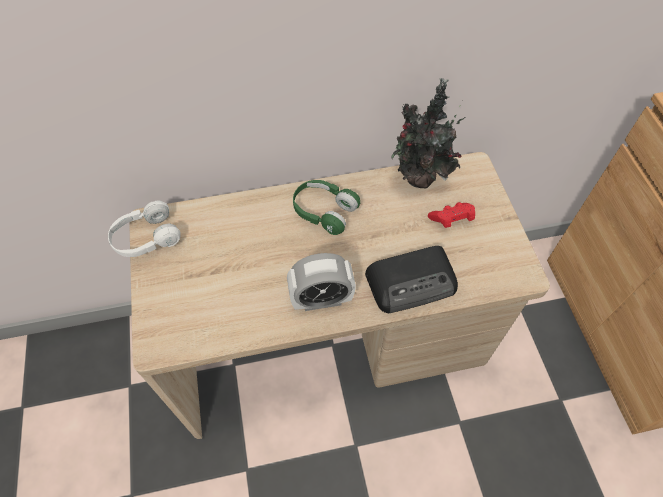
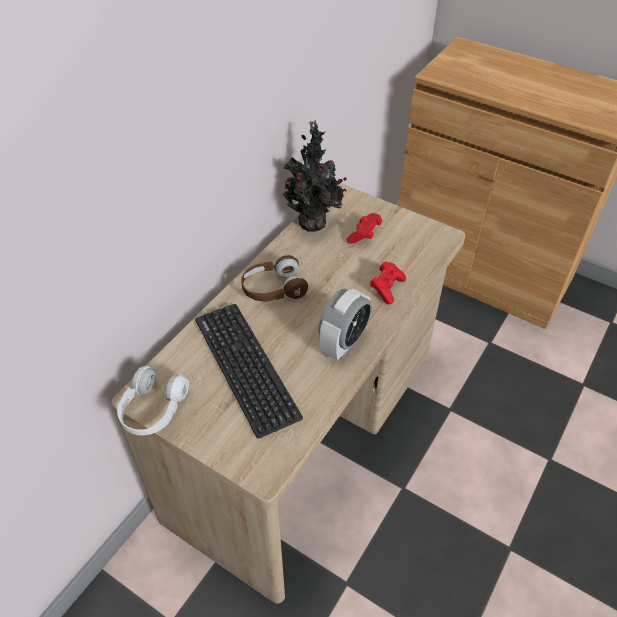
camera: 45 degrees left, 10 degrees down
green headphones [293,180,360,235] -> brown headphones [241,255,308,301]
radio [365,246,458,313] -> red game controller [370,261,406,304]
none -> keyboard [195,304,303,439]

